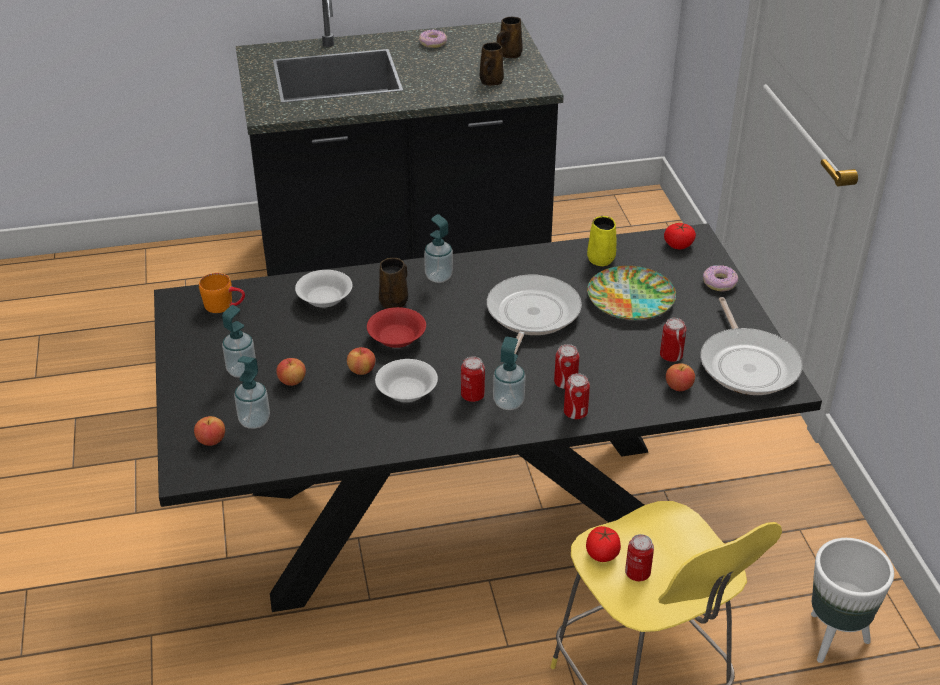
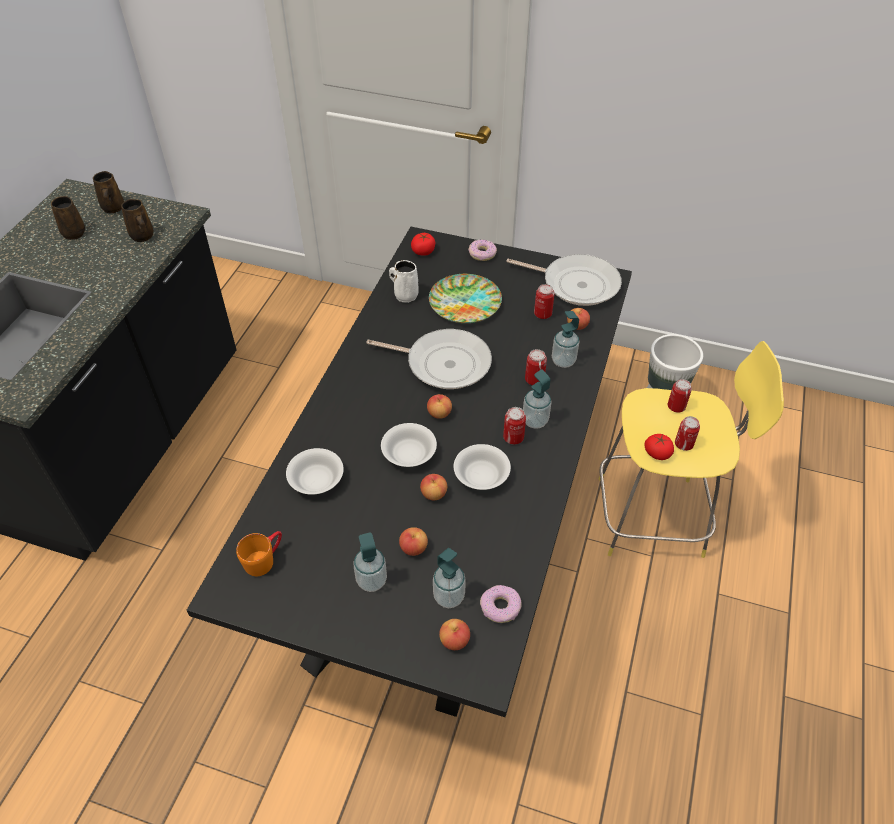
camera: 60 degrees left, 10 degrees up
red bowl [367,307,426,348] -> white bowl [381,423,437,467]
brown mug [379,258,408,309] -> brown mug moved to [51,196,85,240]
donut [419,30,447,48] -> donut moved to [480,585,522,623]
soap dispenser [424,214,453,283] -> soap dispenser moved to [552,311,580,368]
frying pan [487,275,582,354] -> frying pan turned 150 degrees clockwise [366,329,492,389]
can [564,373,590,419] -> can moved to [668,379,692,412]
yellow mug [587,216,617,266] -> white mug [389,260,419,303]
none -> apple [427,394,452,419]

